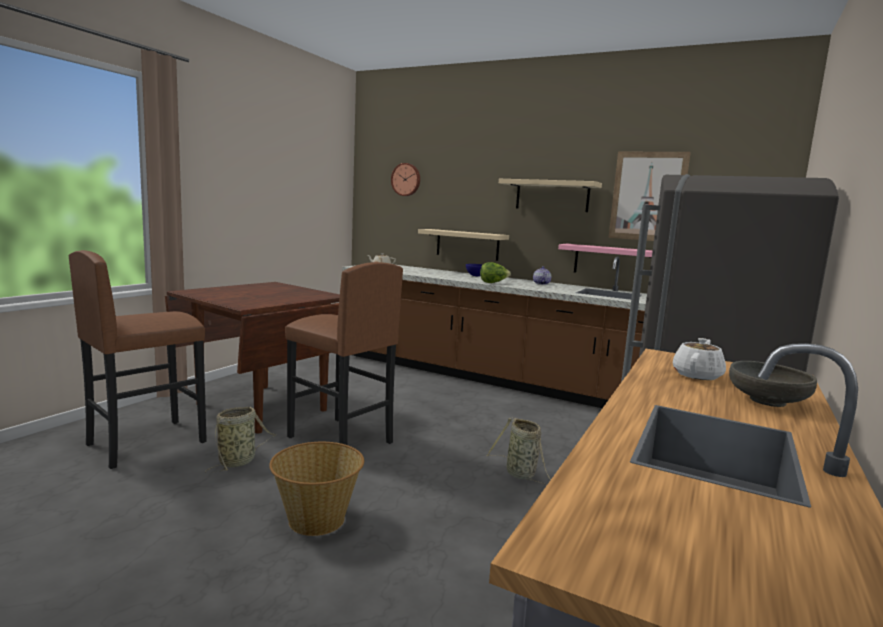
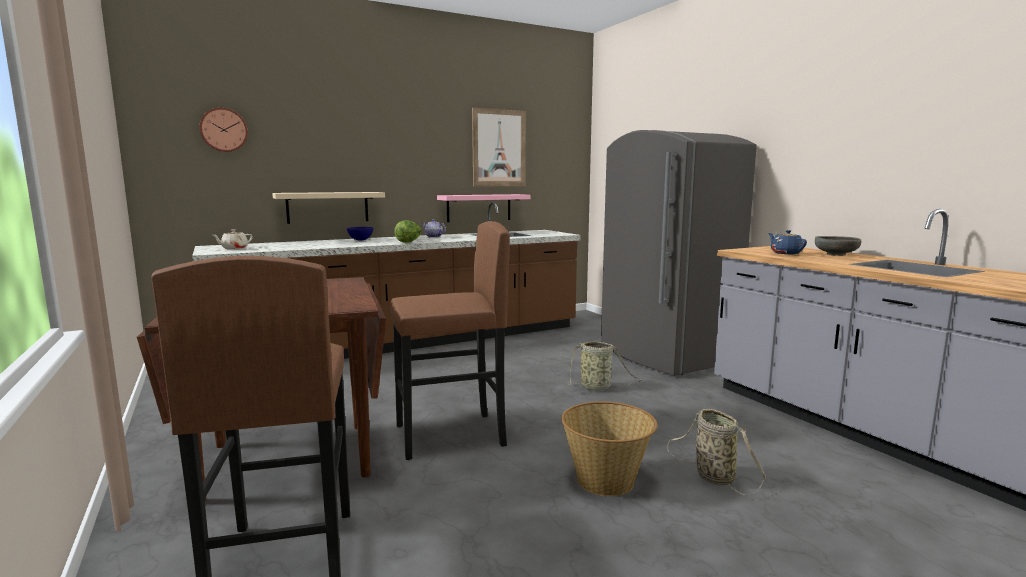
camera: 55 degrees left, 0 degrees up
basket [205,407,276,473] -> basket moved to [667,409,766,496]
beige shelf [499,179,602,212] -> none
white teapot [673,338,726,380] -> blue teapot [769,230,807,254]

